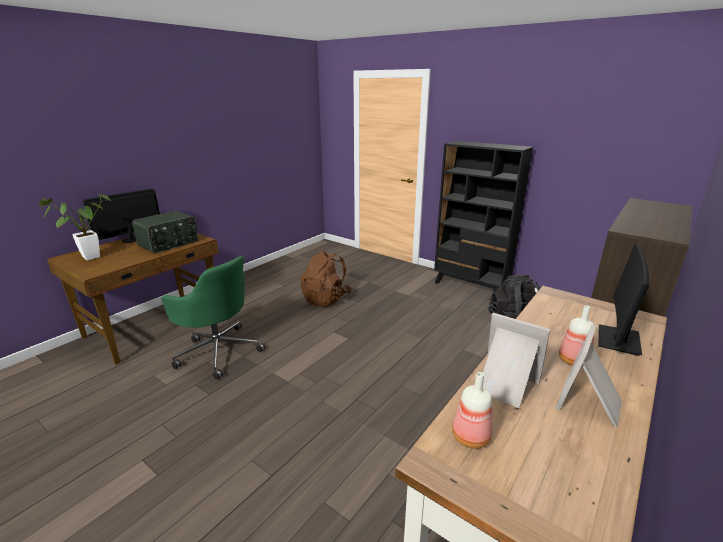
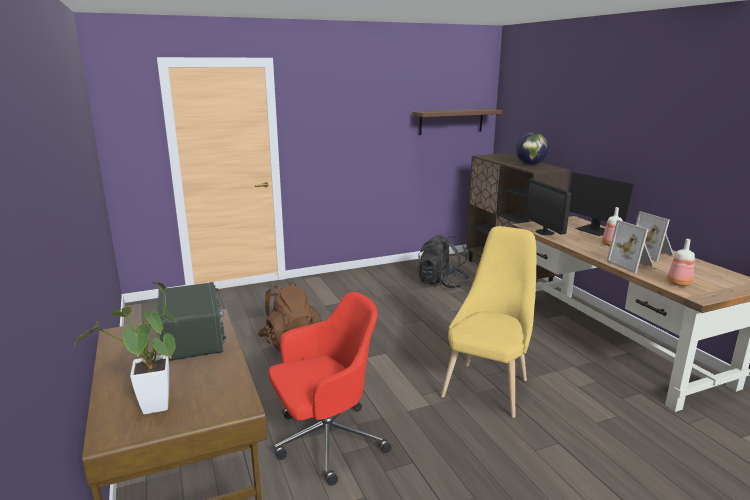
camera: 60 degrees left, 5 degrees down
monitor [83,189,160,243] -> monitor moved to [524,179,571,235]
green office chair [161,256,265,380] -> red office chair [269,292,391,486]
black bookcase [434,141,533,292] -> none
picture frame [483,313,550,408] -> picture frame turned 90 degrees counterclockwise [606,220,654,273]
none -> shelf [412,108,502,135]
none -> yellow chair [441,226,537,418]
none -> globe [516,132,549,165]

